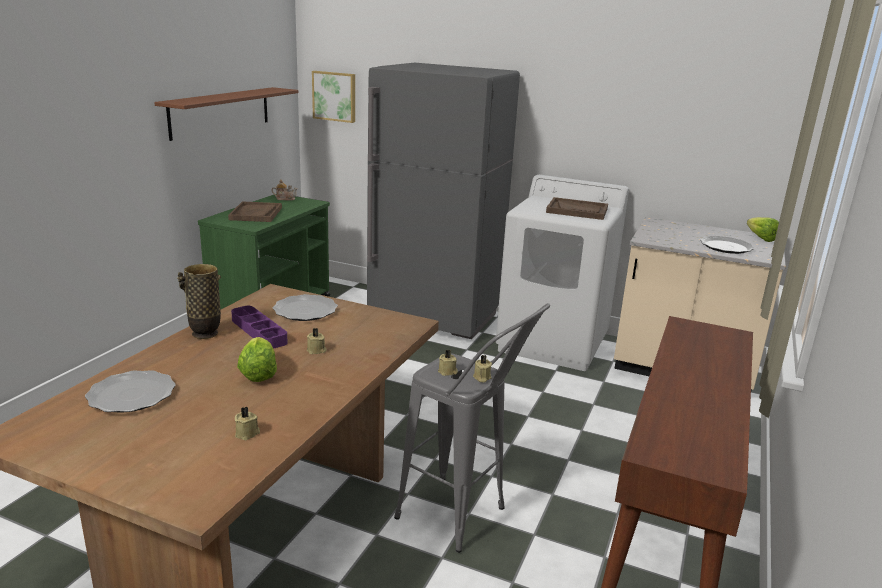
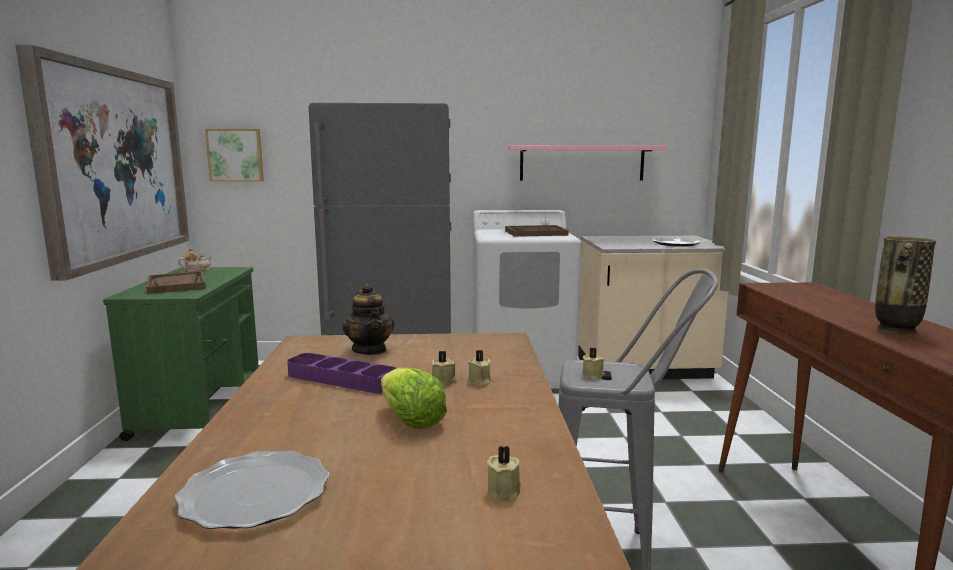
camera: 25 degrees left, 10 degrees down
brown shelf [154,87,298,141] -> picture [15,45,189,281]
vase [177,264,221,339] -> vase moved to [875,237,936,335]
plate [273,294,338,321] -> teapot [342,283,394,355]
beige candle [473,355,492,382] -> beige candle moved to [467,350,492,386]
lettuce [747,217,779,242] -> none
none -> pink shelf [508,145,668,181]

